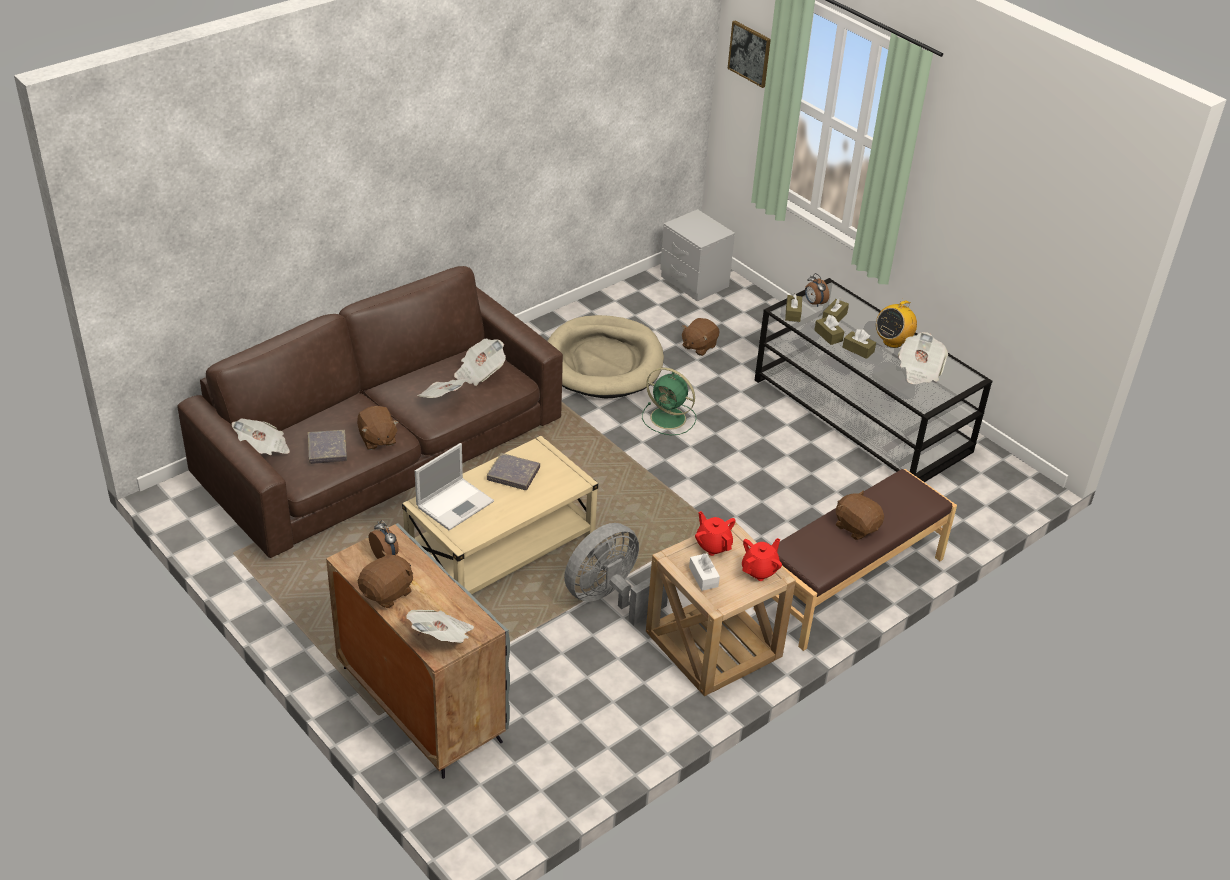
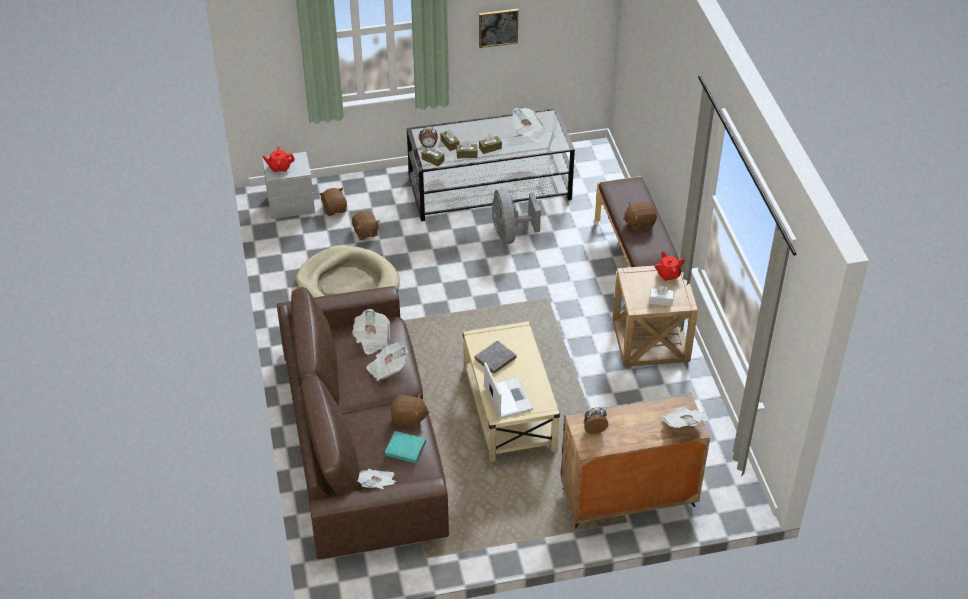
camera: 60 degrees left, 5 degrees up
grey book [308,430,347,464] -> turquoise book [385,431,426,463]
brown plush toy [358,551,413,608] -> brown plush toy moved to [319,188,347,216]
grey fan [564,523,668,625] -> grey fan moved to [492,188,541,244]
green fan [642,368,696,435] -> none
red teapot [695,511,736,556] -> red teapot moved to [263,146,295,172]
picture [728,21,771,88] -> picture moved to [479,9,518,48]
radio [876,298,917,348] -> none

